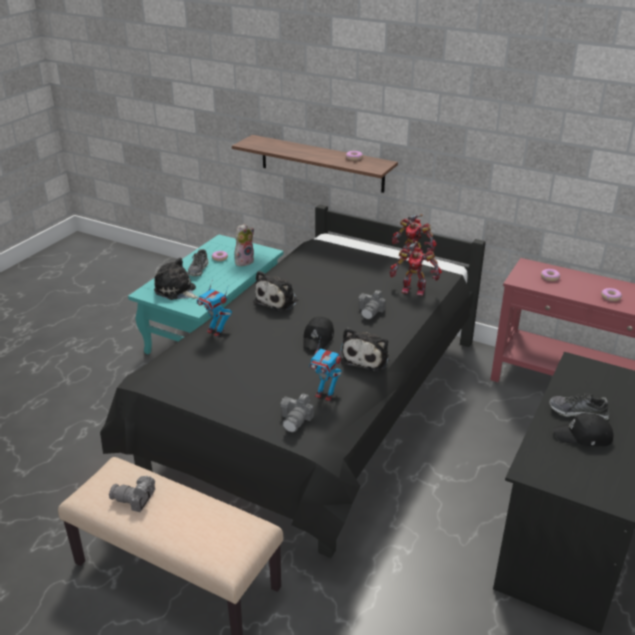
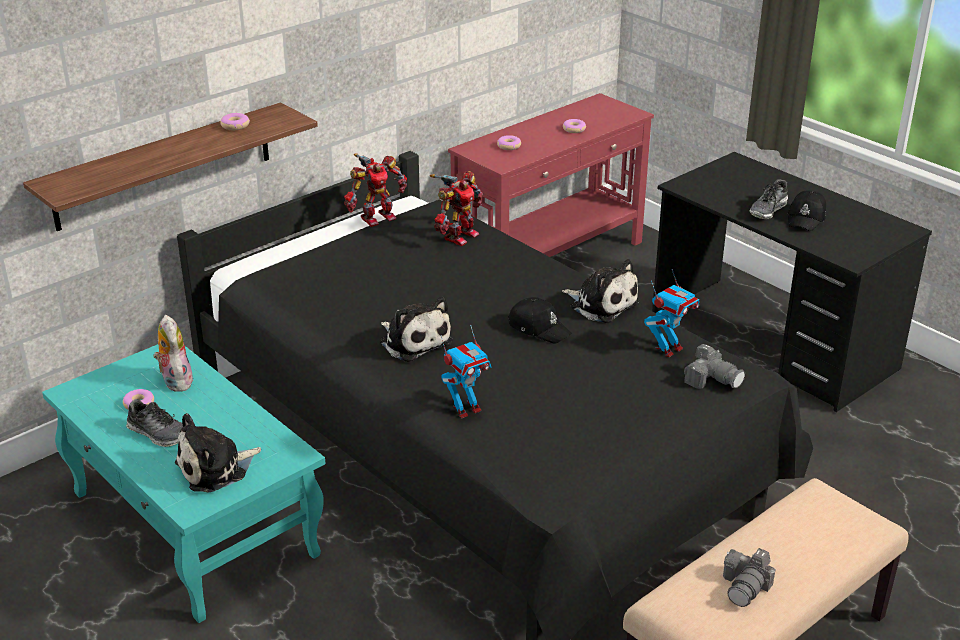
camera: 70 degrees left, 0 degrees up
camera [358,290,386,319] -> none

